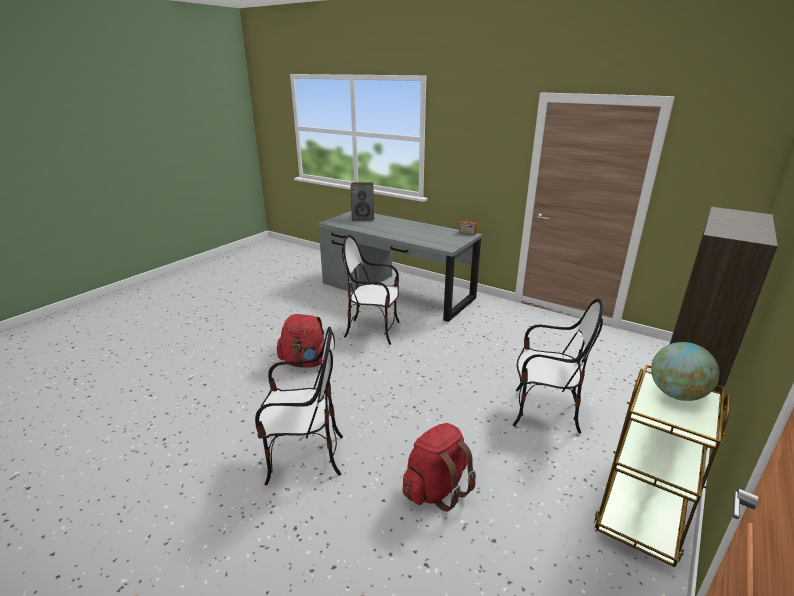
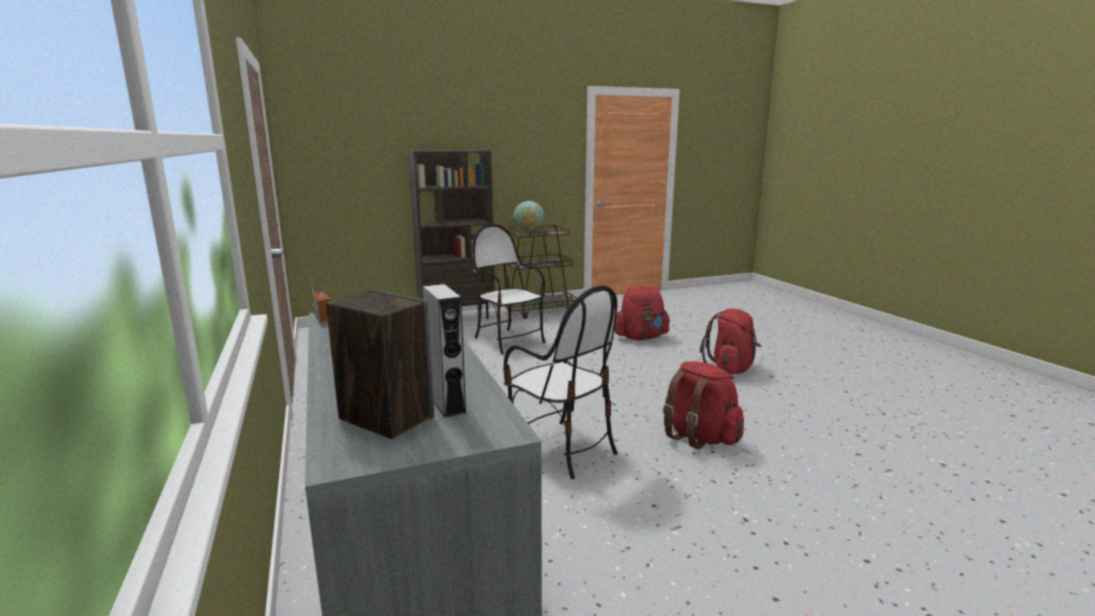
camera: 145 degrees left, 10 degrees down
chair [255,327,343,486] -> red backpack [700,309,761,374]
none -> grey speaker [423,284,467,418]

